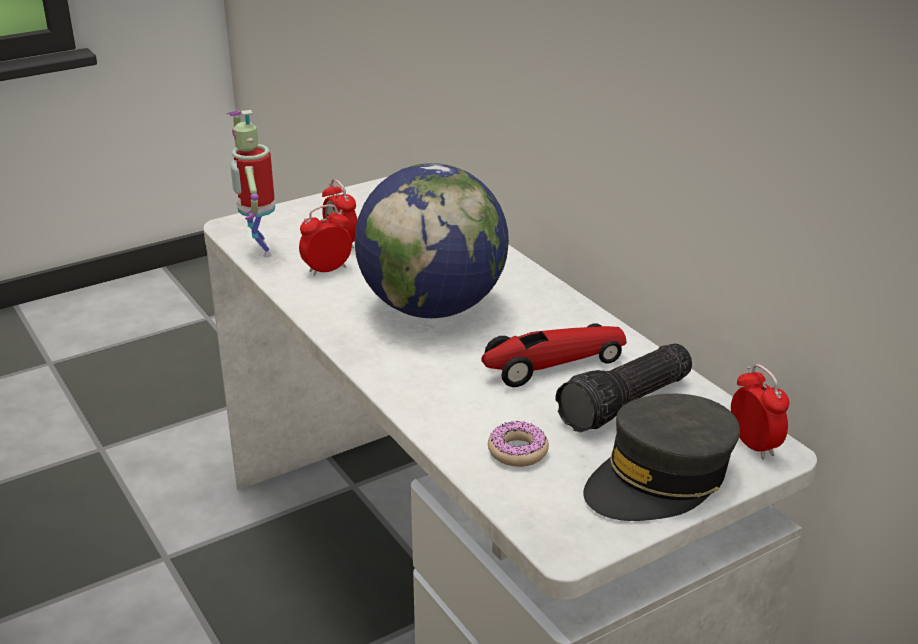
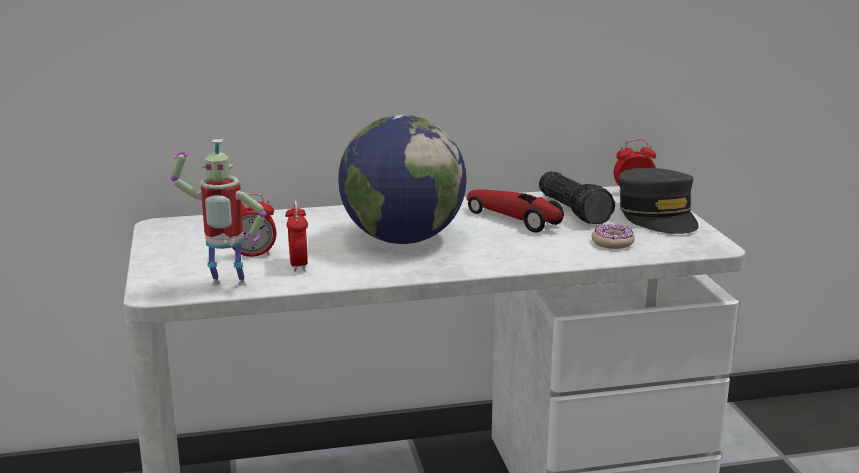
camera: 70 degrees left, 10 degrees down
toy car [482,323,627,387] -> toy car turned 45 degrees counterclockwise [466,189,564,233]

